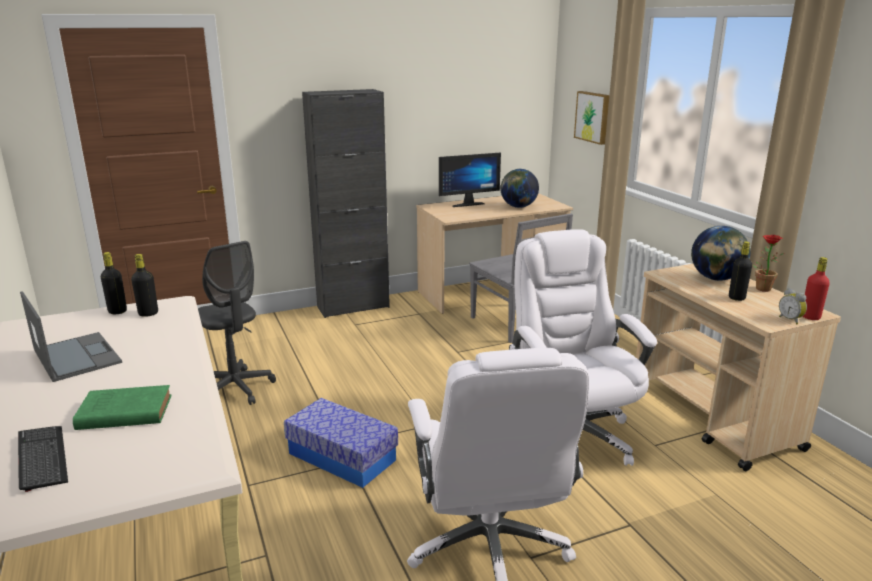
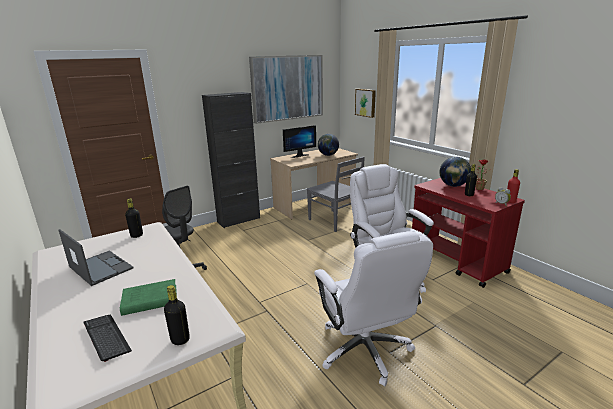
camera: 10 degrees left, 0 degrees up
black bottle [101,252,127,314] -> black bottle moved to [164,285,190,345]
storage box [284,398,398,488] -> none
beige cart [636,264,841,471] -> red cart [412,178,525,288]
none -> picture [249,55,323,124]

